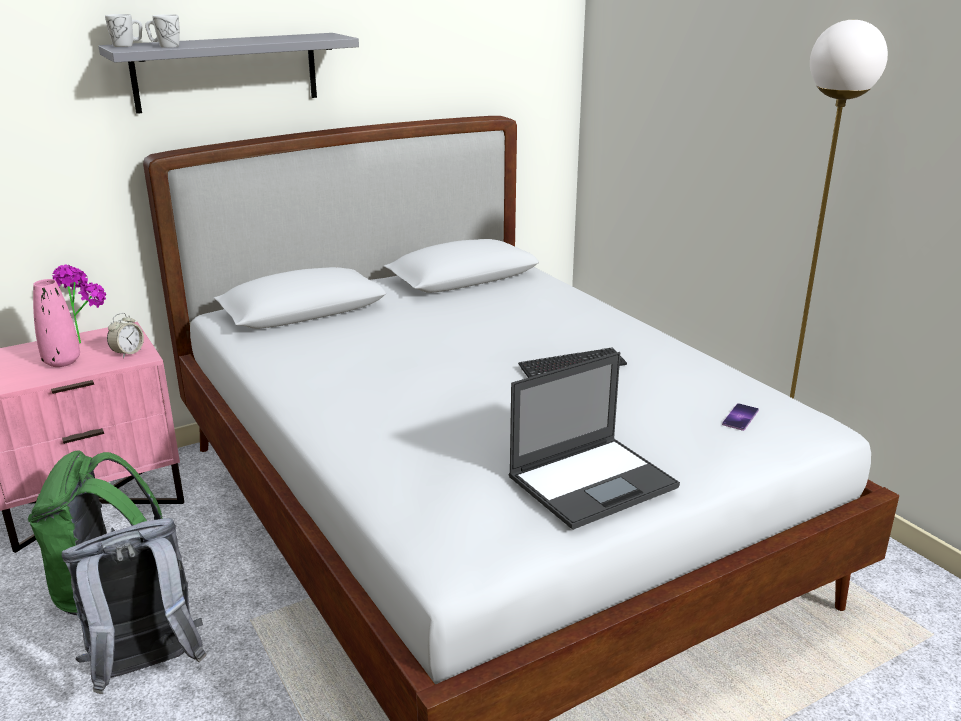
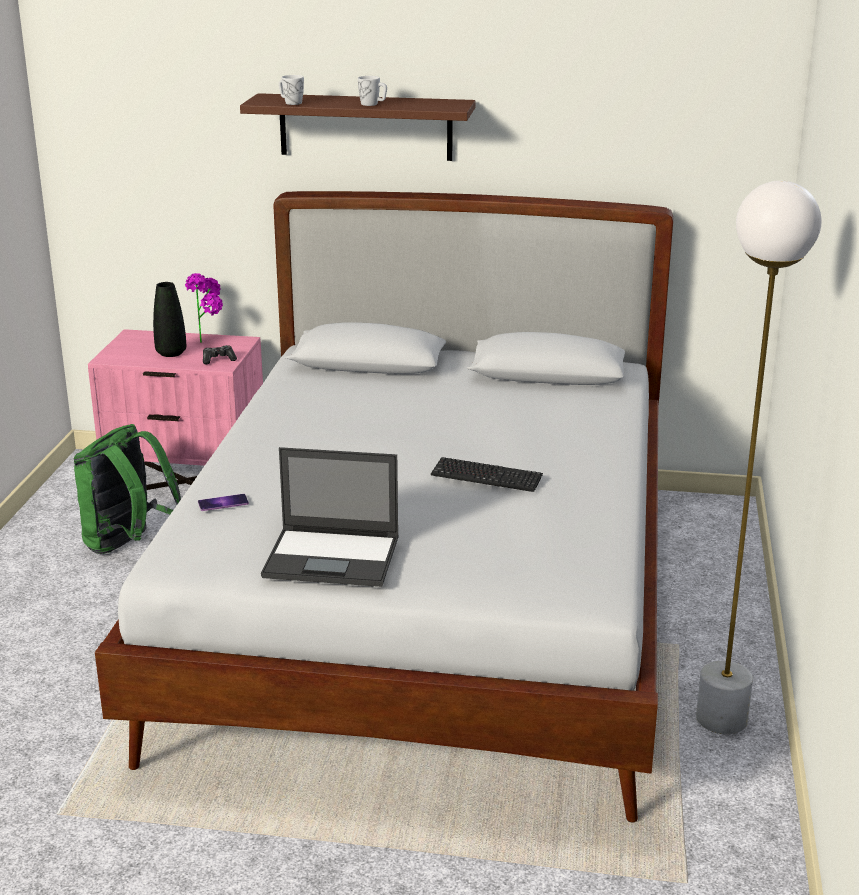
camera: 40 degrees right, 0 degrees up
pink vase [33,279,80,367] -> black vase [153,282,186,357]
grey backpack [62,518,207,694] -> none
grey shelf [98,33,359,114] -> brown shelf [240,93,476,161]
white mug [105,14,142,47] -> white mug moved to [358,76,387,106]
alarm clock [107,313,144,358] -> game controller [203,345,237,365]
phone [722,403,759,431] -> phone moved to [198,494,249,511]

